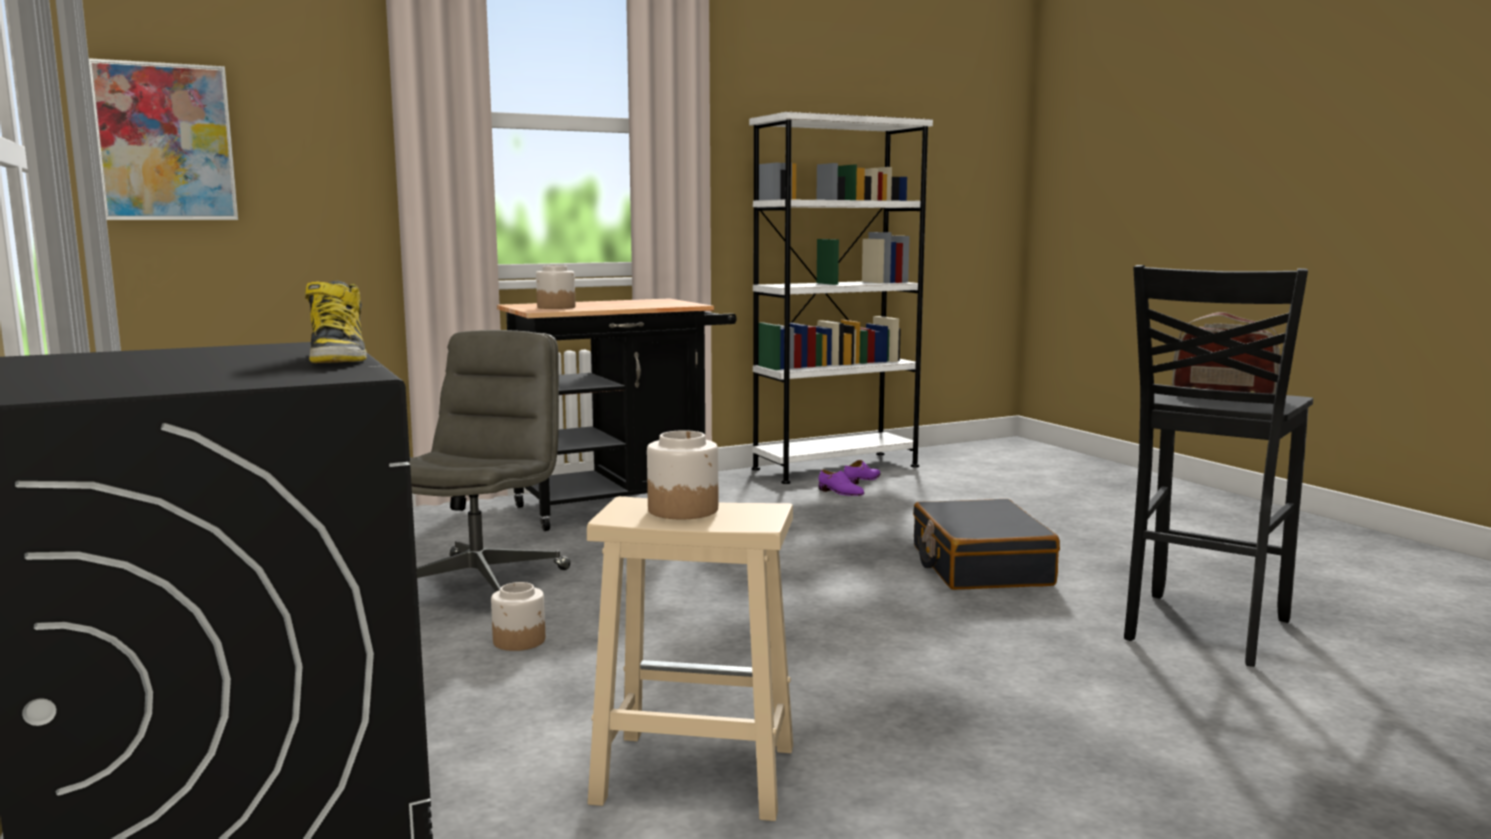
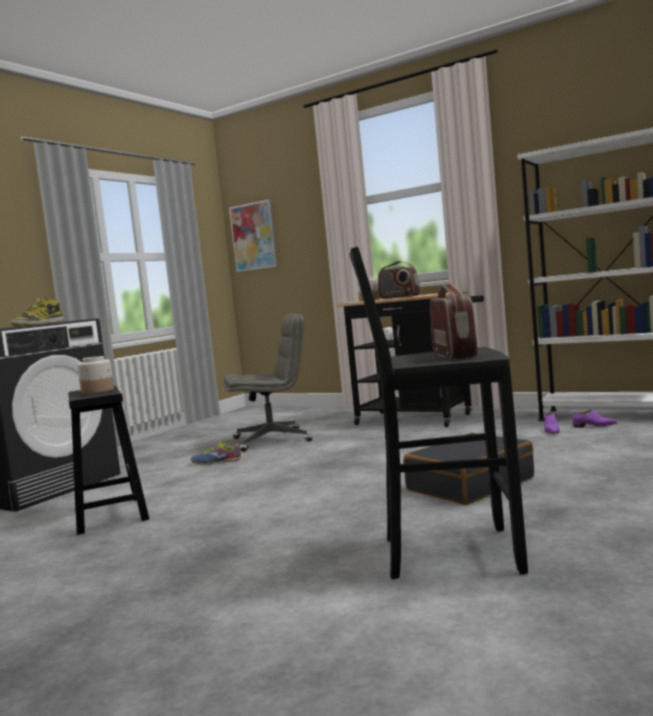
camera: 60 degrees right, 5 degrees down
jar [491,582,545,651] -> shoe [190,440,241,465]
beige stool [587,496,793,821] -> black stool [68,385,149,535]
none -> radio [378,261,420,299]

